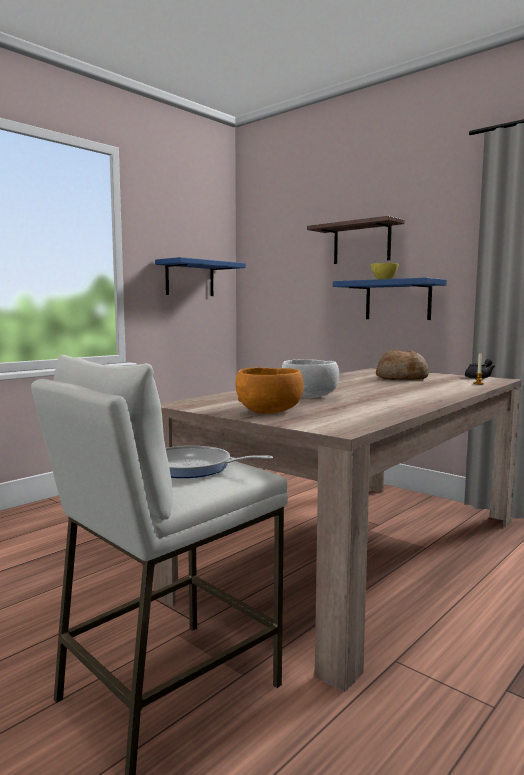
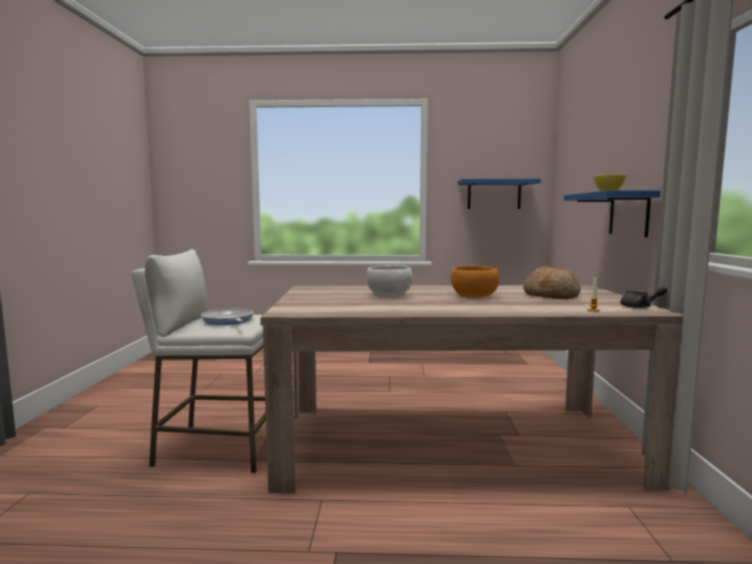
camera: 50 degrees right, 0 degrees up
orange bowl [235,367,303,414] -> orange bowl moved to [451,266,499,298]
shelf [307,216,405,264] -> none

